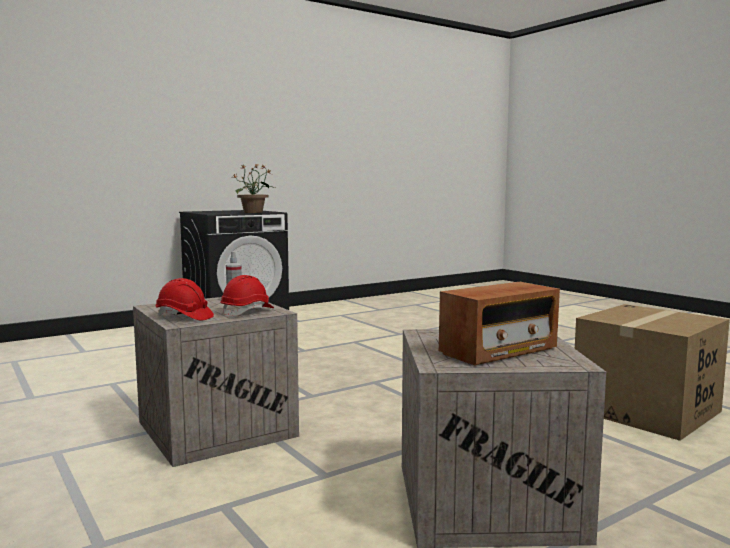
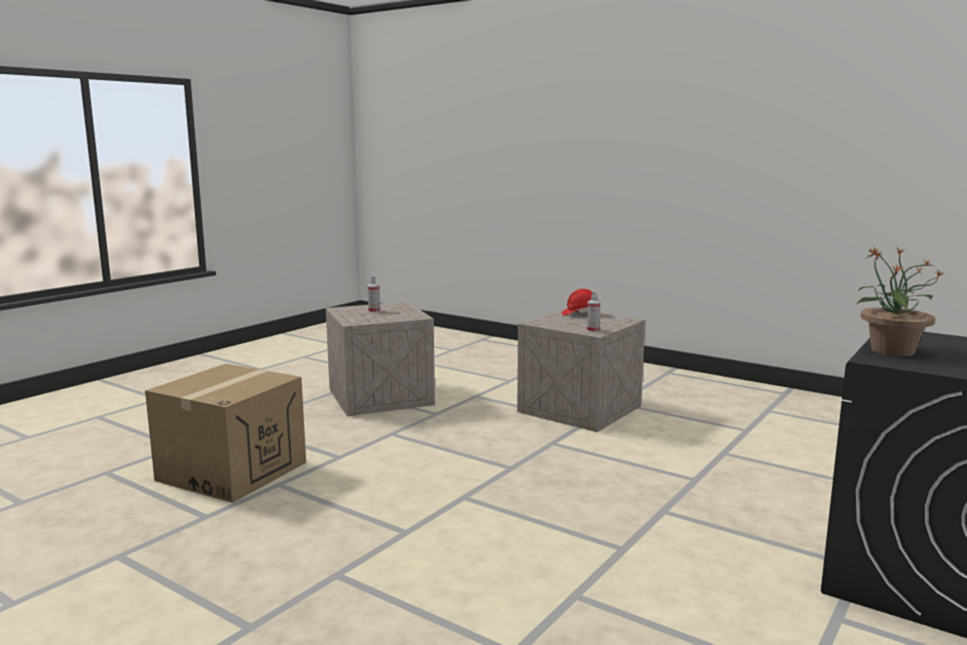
camera: 160 degrees right, 5 degrees up
red hard hat [221,275,274,317] -> none
radio [439,282,560,365] -> spray bottle [368,275,380,313]

